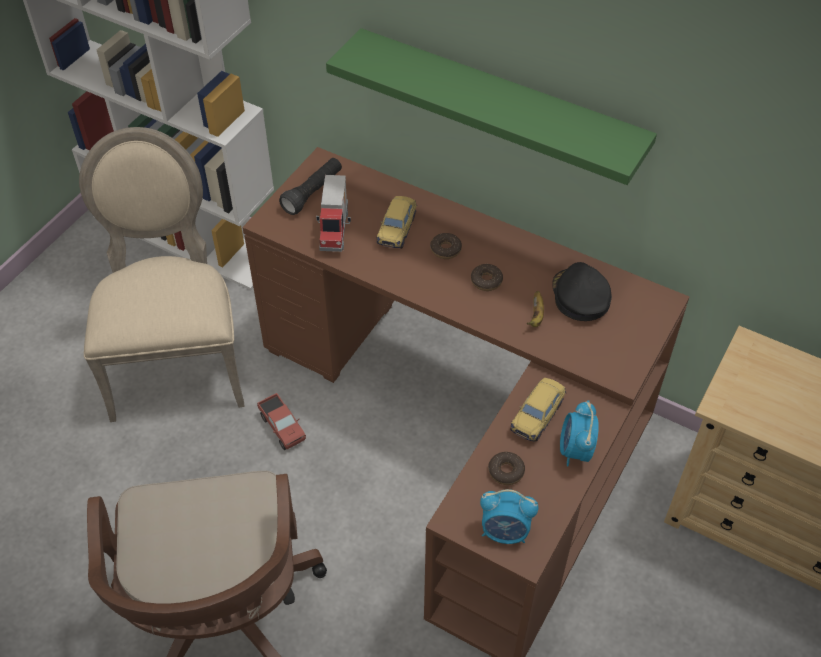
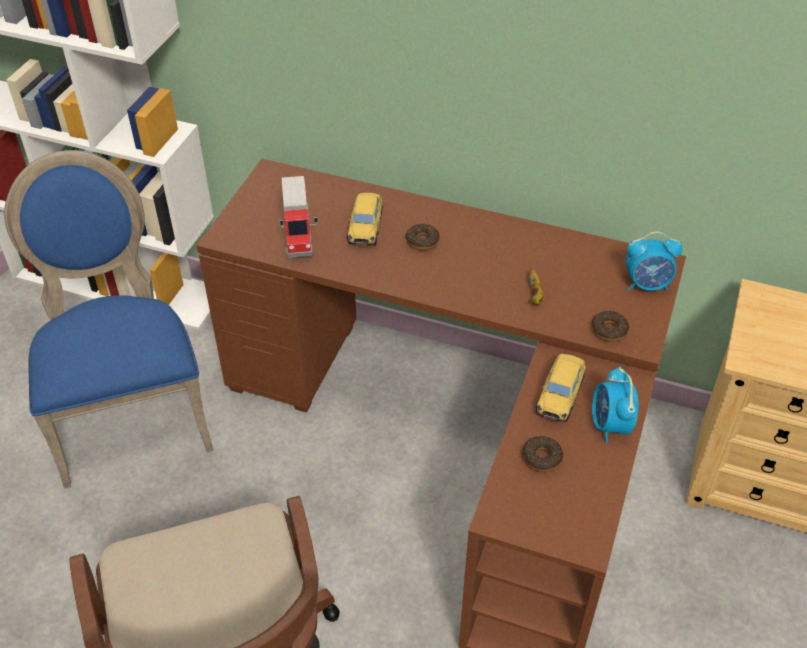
camera: 10 degrees left, 5 degrees down
beige chair [79,127,244,422] -> blue chair [4,150,214,489]
toy truck [257,393,306,450] -> none
black flashlight [279,158,342,215] -> none
green shelf [326,28,657,185] -> none
donut [471,264,503,291] -> donut moved to [591,310,629,342]
alarm clock [480,489,538,544] -> alarm clock moved to [626,231,682,291]
black cap [552,262,612,321] -> none

